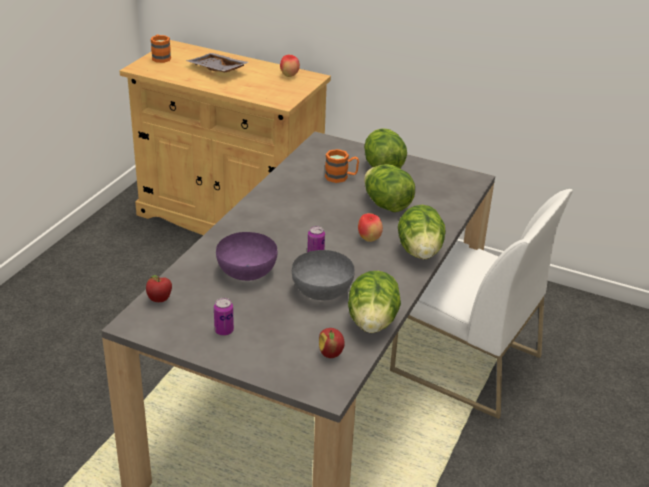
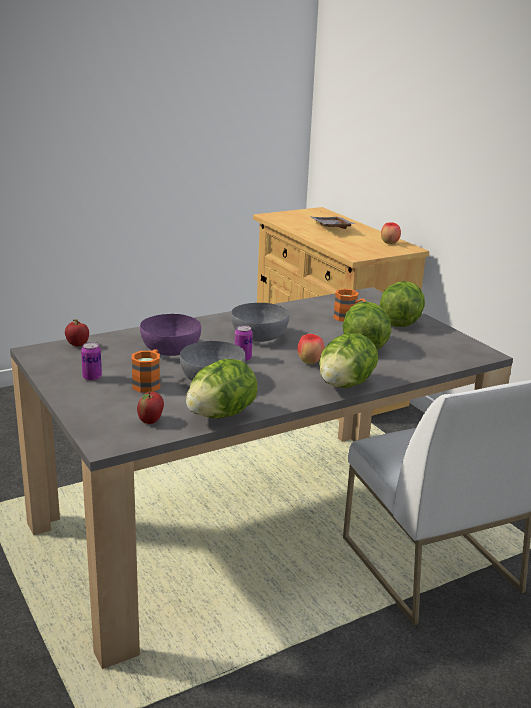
camera: 35 degrees right, 10 degrees down
orange mug [150,34,171,63] -> orange mug moved to [131,350,160,393]
none -> grey bowl [231,303,289,342]

